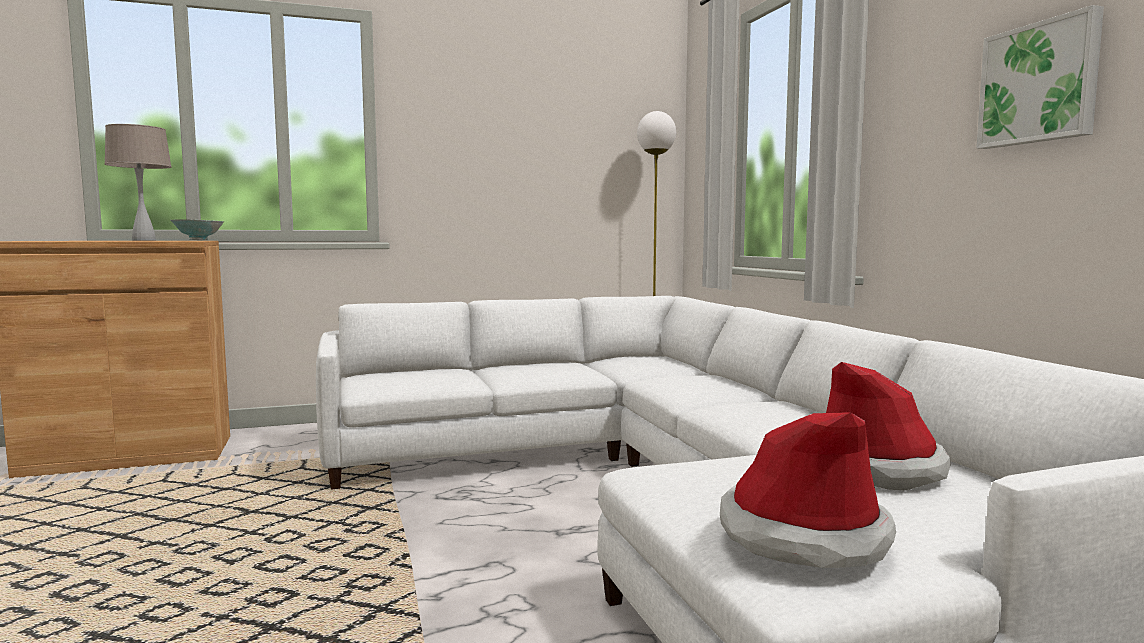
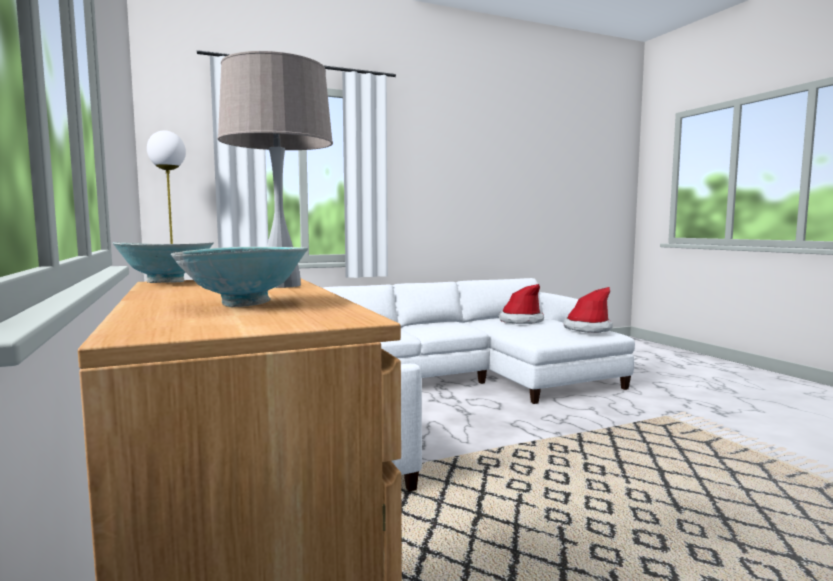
camera: 95 degrees left, 0 degrees up
picture [976,5,1104,149] -> none
none -> bowl [170,247,308,307]

